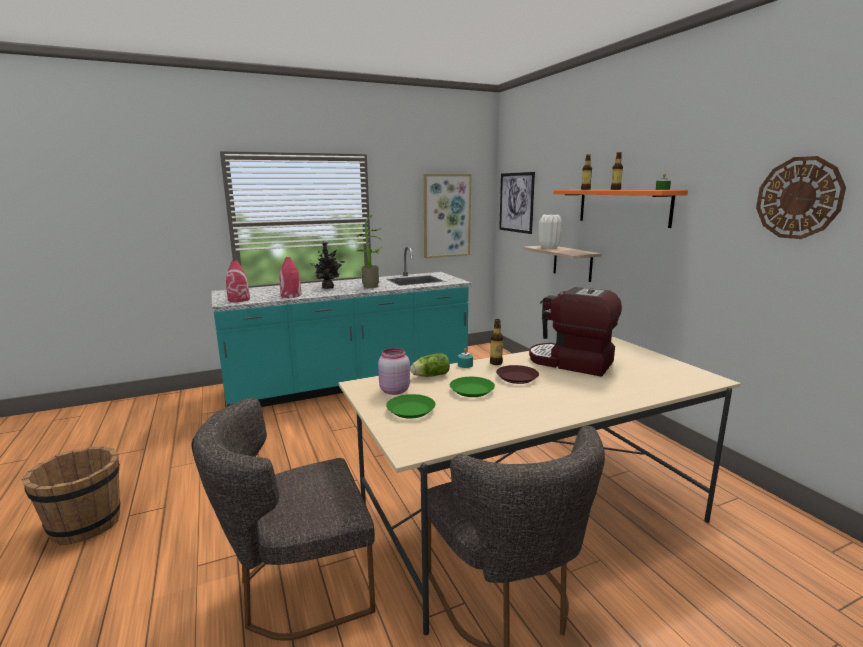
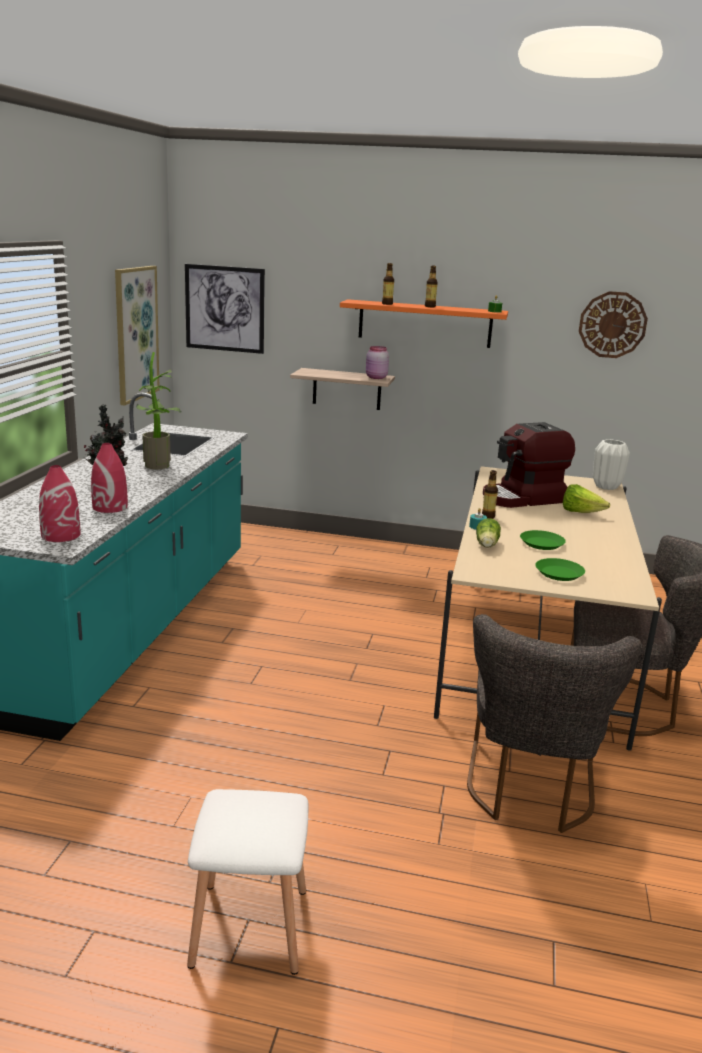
camera: 55 degrees left, 5 degrees up
brown bucket [22,446,121,545] -> white stool [187,789,308,975]
pink jar [378,348,410,395] -> pink jar moved to [366,346,389,379]
brown plate [496,365,539,384] -> none
white vase [539,214,563,249] -> white vase moved to [593,439,630,490]
none -> lettuce [563,484,610,513]

